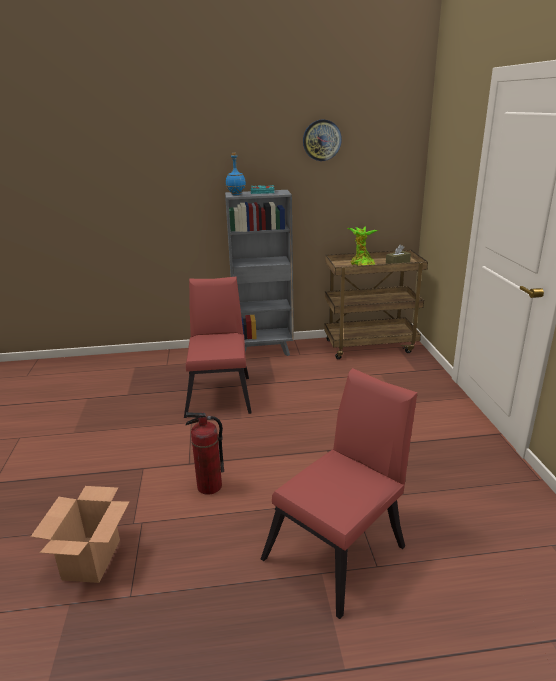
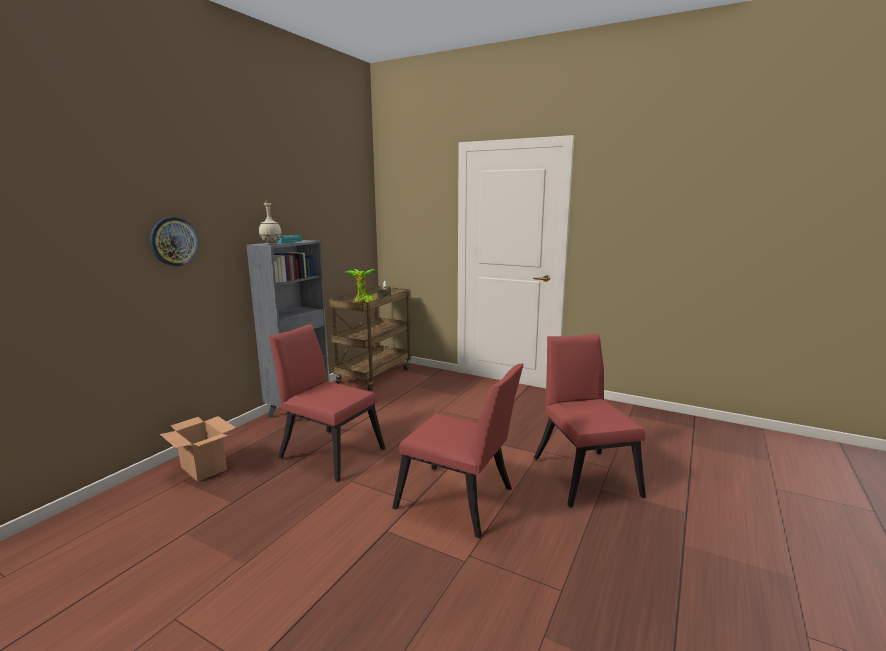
camera: 55 degrees left, 10 degrees down
cardboard box [31,486,130,583] -> cardboard box moved to [160,416,236,482]
fire extinguisher [185,412,224,495] -> red chair [392,364,524,538]
blue bottle [226,153,246,195] -> beige bottle [259,201,281,245]
wall clock [303,120,342,161] -> wall clock moved to [150,217,199,266]

